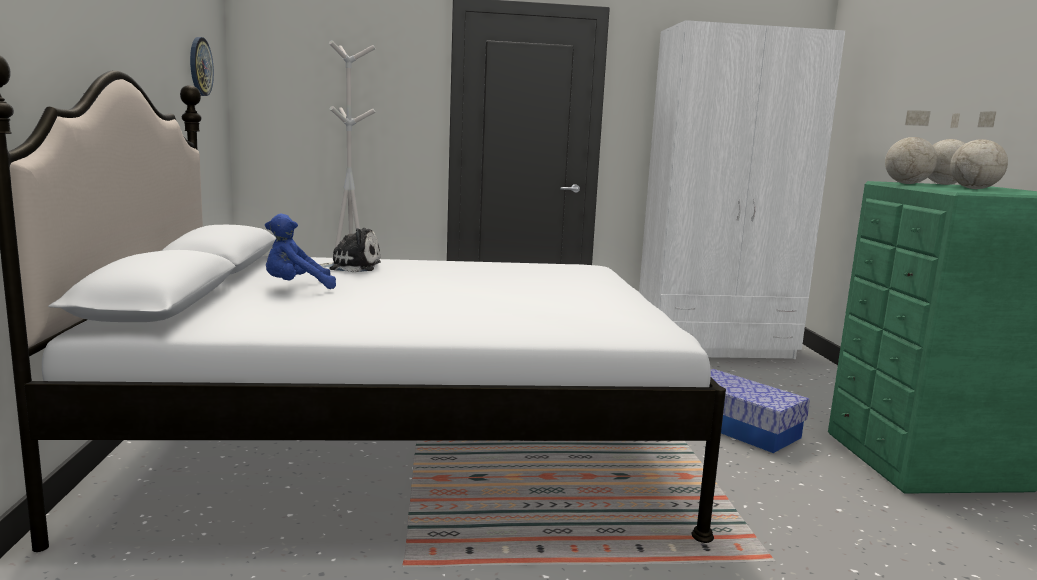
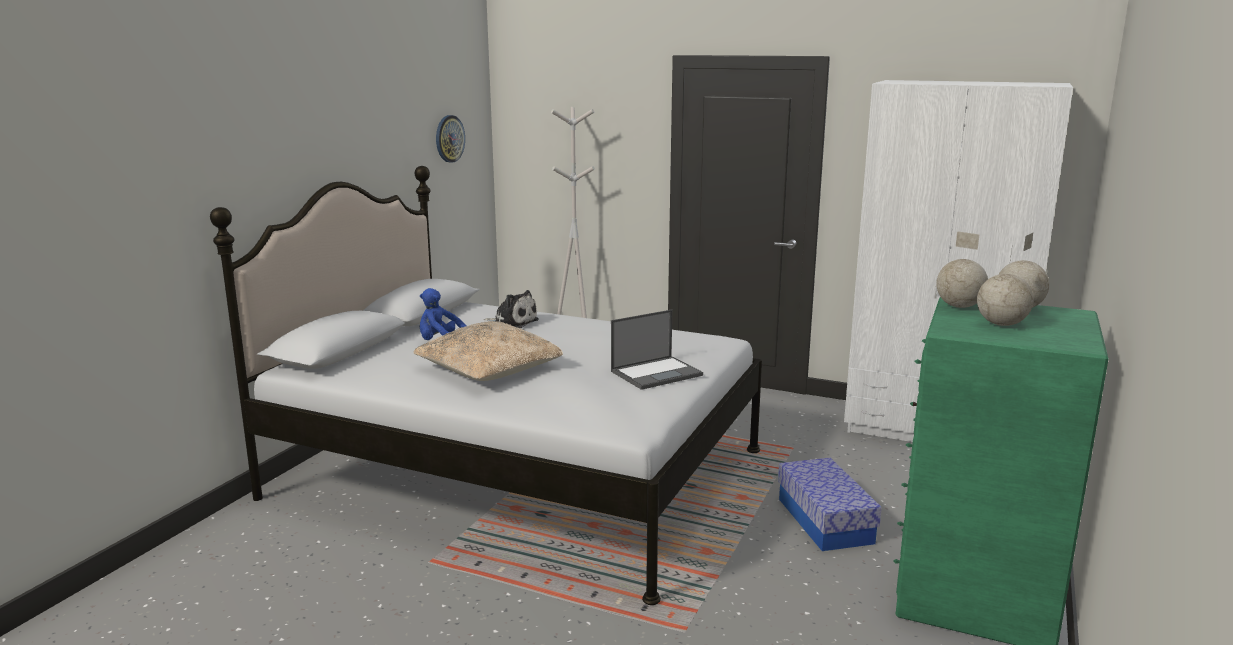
camera: 30 degrees right, 5 degrees up
none -> beige pillow [413,321,563,381]
none -> laptop [611,309,703,390]

